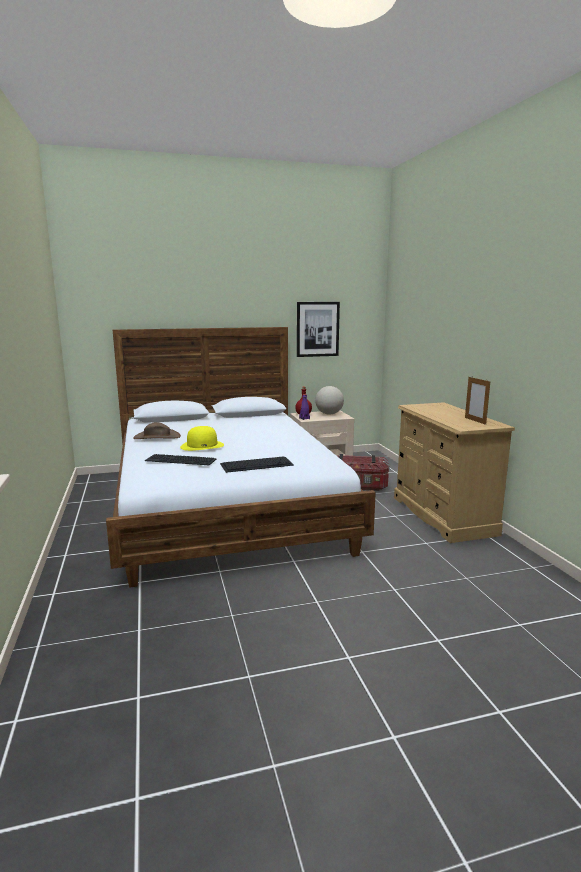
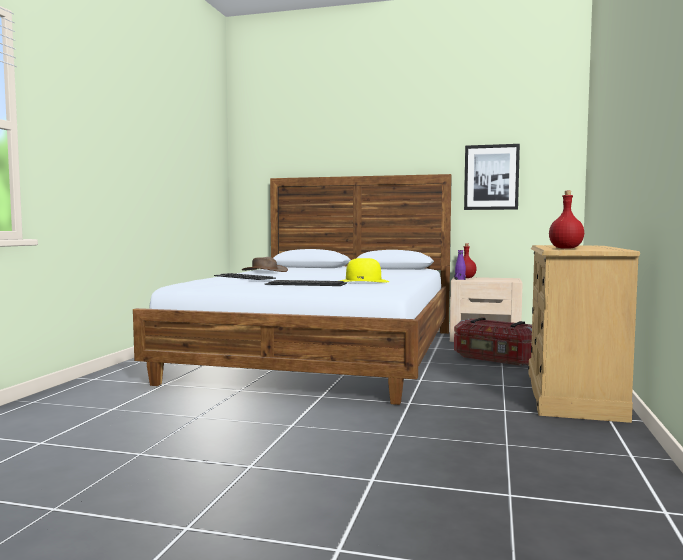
camera: 30 degrees right, 10 degrees down
yellow hat [180,426,224,451] -> yellow hat moved to [340,258,389,283]
globe [315,386,344,415] -> none
picture frame [465,377,491,425] -> none
none -> red bottle [549,191,584,249]

